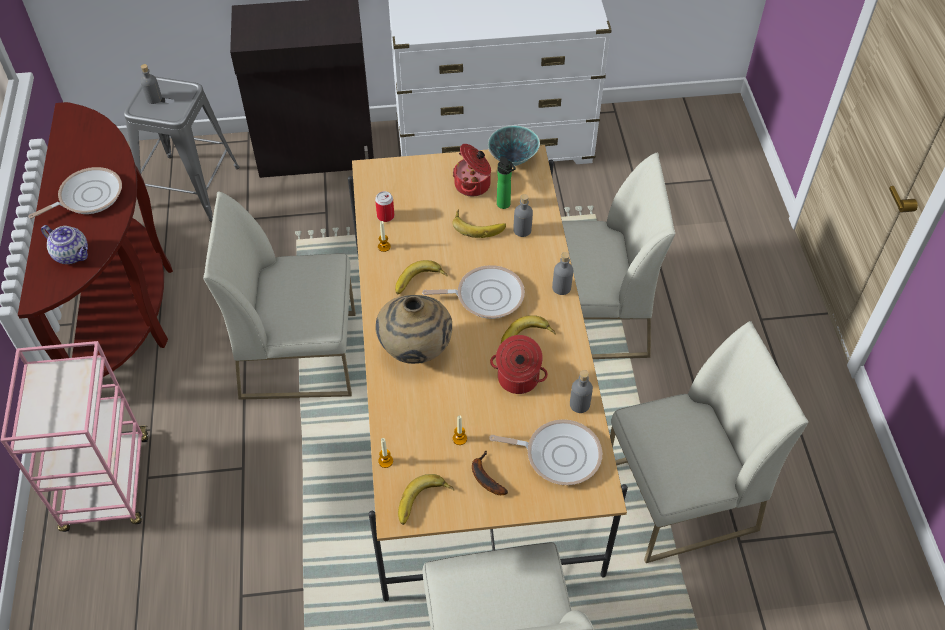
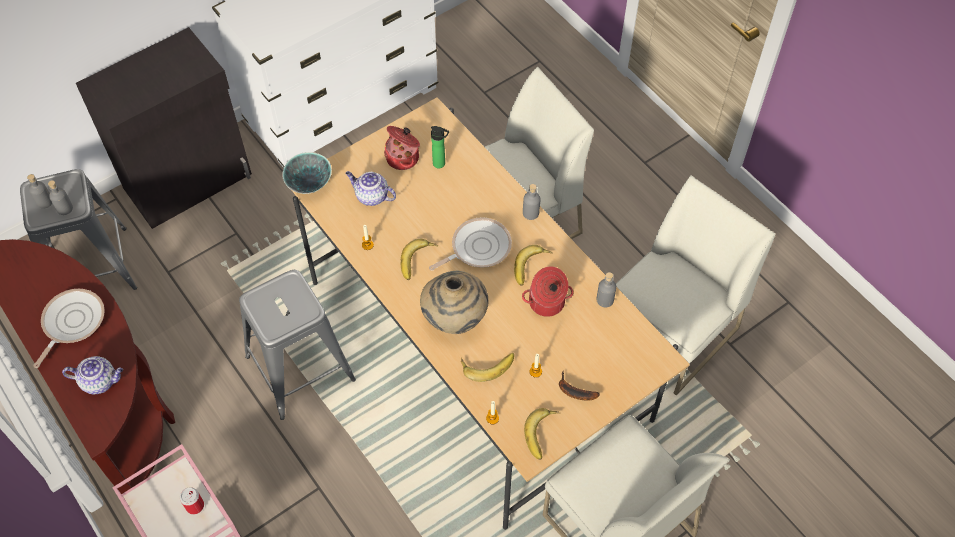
camera: 30 degrees left, 5 degrees up
white chair [203,192,356,400] -> grey stool [239,270,356,420]
can [375,191,394,222] -> can moved to [180,487,204,515]
banana [452,209,506,238] -> banana moved to [461,353,514,382]
bowl [488,125,540,166] -> bowl moved to [282,152,332,194]
frying pan [489,419,602,485] -> none
grey bottle [513,194,533,237] -> grey bottle moved to [48,180,73,215]
none -> teapot [345,171,396,206]

